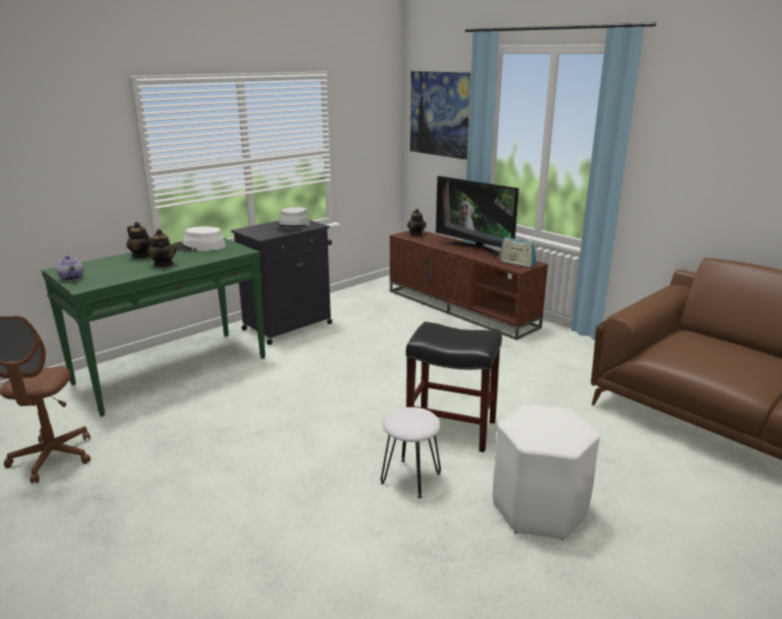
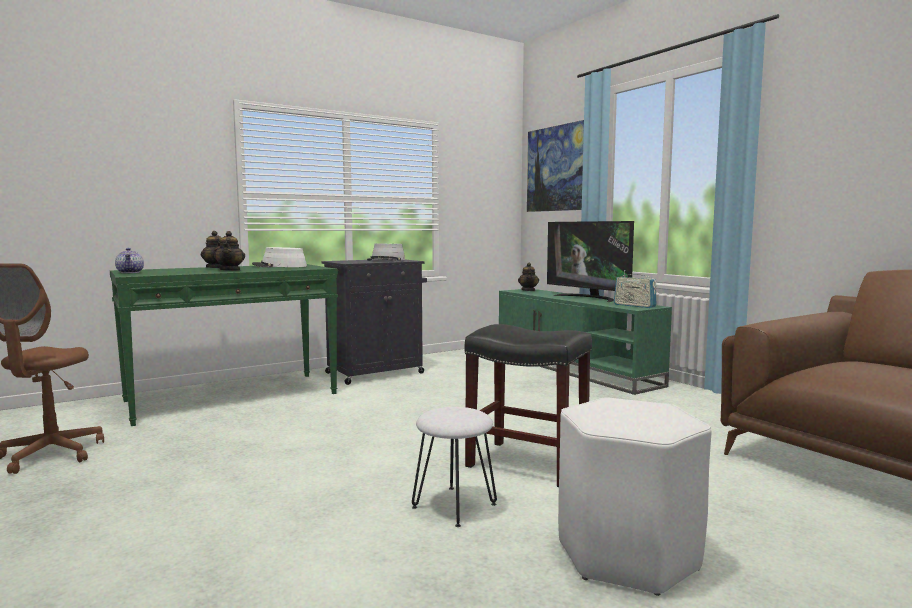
camera: 10 degrees right, 15 degrees down
brown tv stand [390,230,548,340] -> green tv stand [499,289,672,395]

